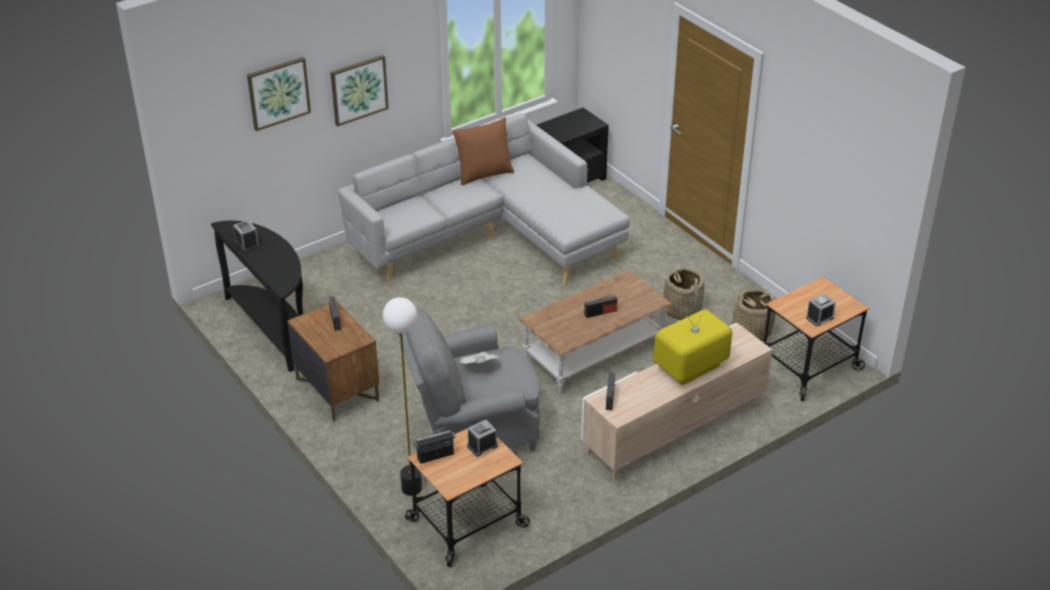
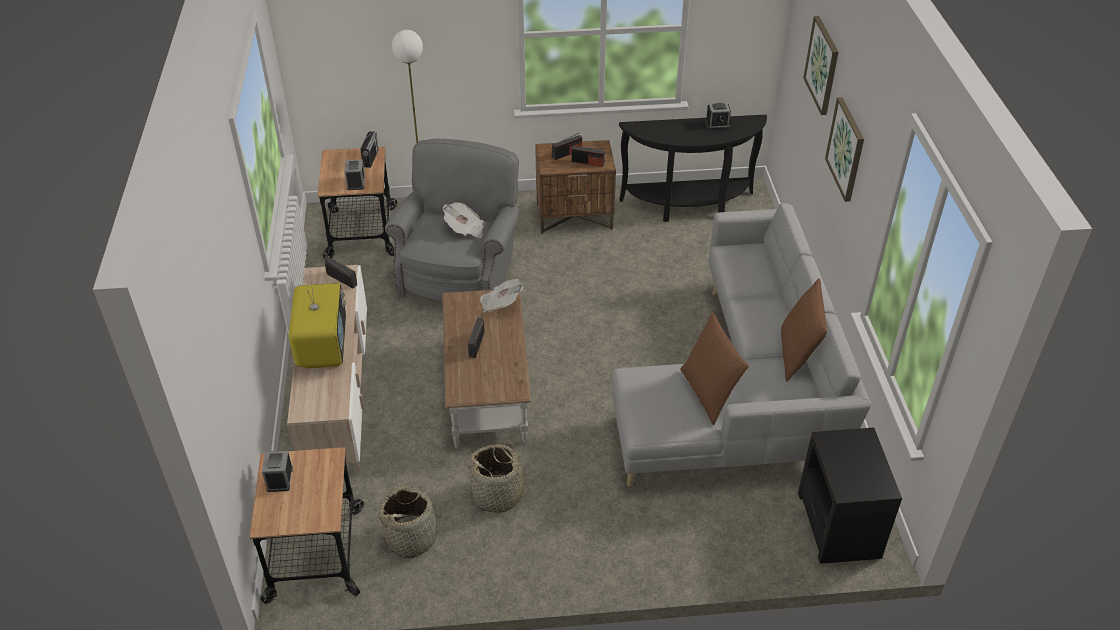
camera: 120 degrees right, 5 degrees up
none -> newspaper [480,279,523,312]
none -> radio [552,133,582,160]
none -> brown pillow [680,312,749,425]

